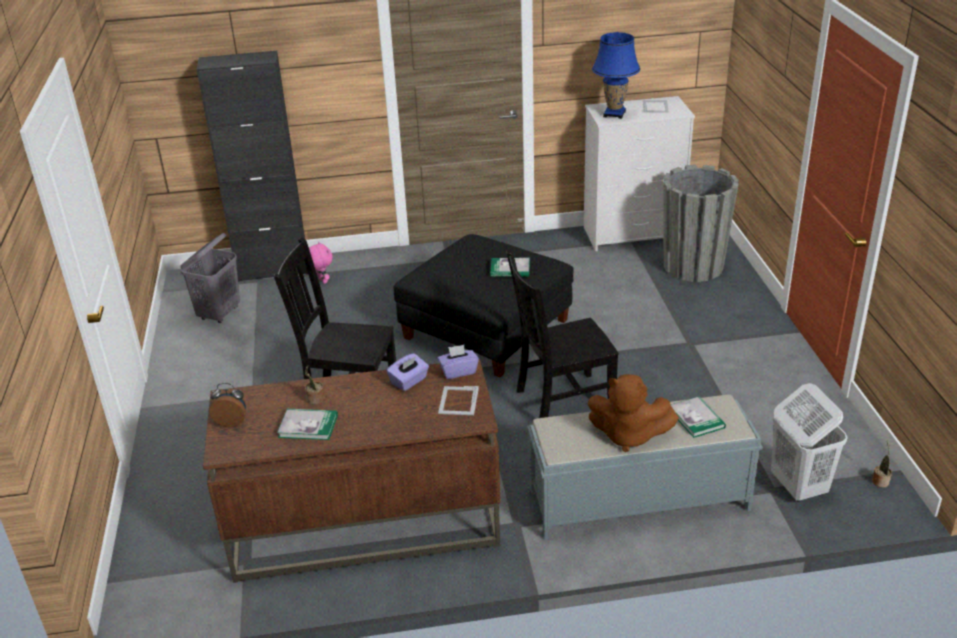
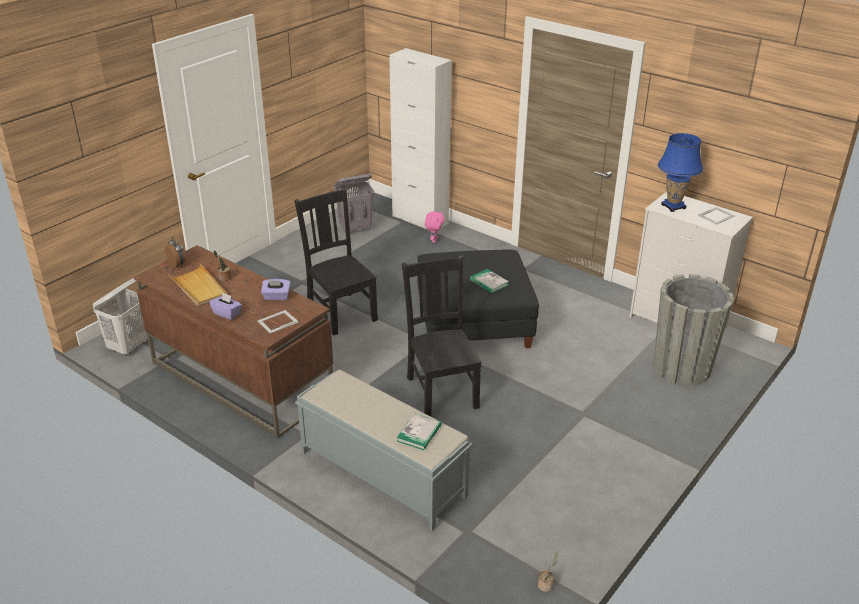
camera: 45 degrees right, 0 degrees up
black cabinet [196,51,308,282] -> white cabinet [389,48,452,229]
book [277,409,338,440] -> beige tray [169,264,227,306]
purple tissue box [437,345,479,379] -> purple tissue box moved to [209,292,242,320]
black chair [506,251,619,418] -> black chair turned 45 degrees clockwise [402,254,482,417]
brown plush toy [587,374,679,452] -> none
white laundry basket [771,383,848,502] -> white laundry basket moved to [93,278,148,356]

